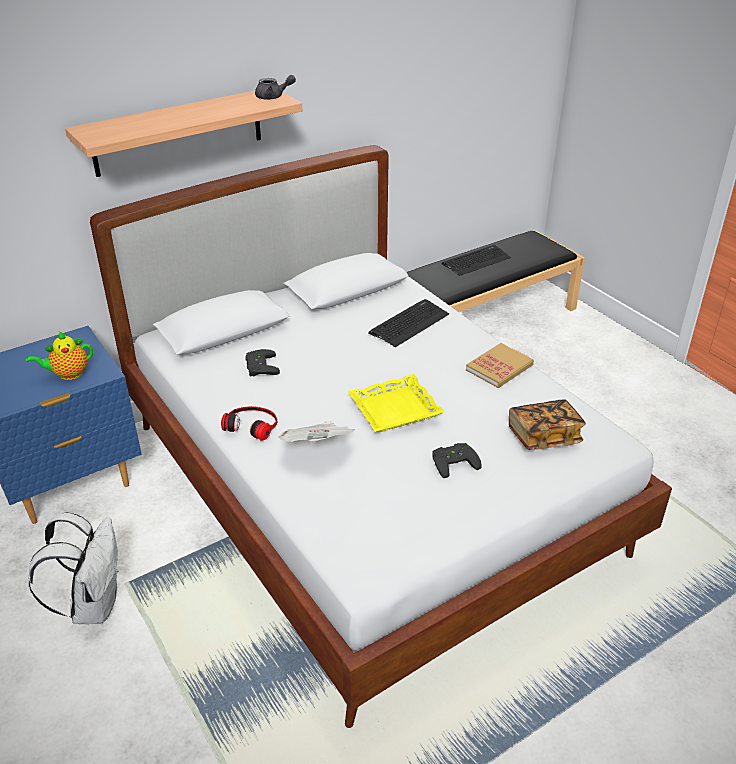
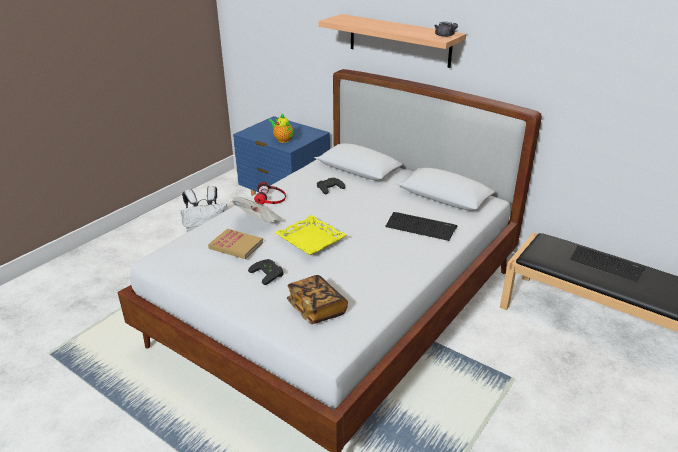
camera: 70 degrees right, 5 degrees down
book [466,343,534,388] -> book moved to [208,229,263,259]

